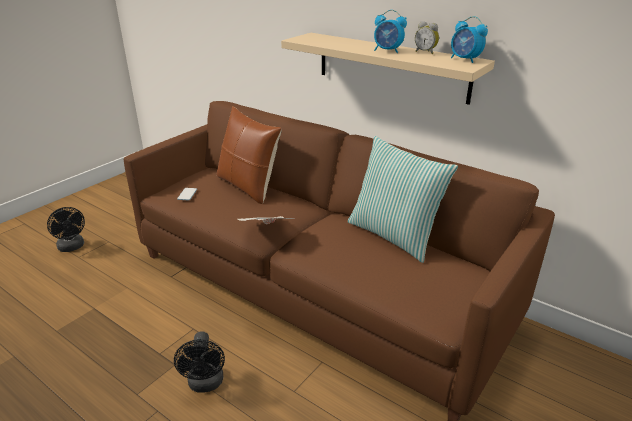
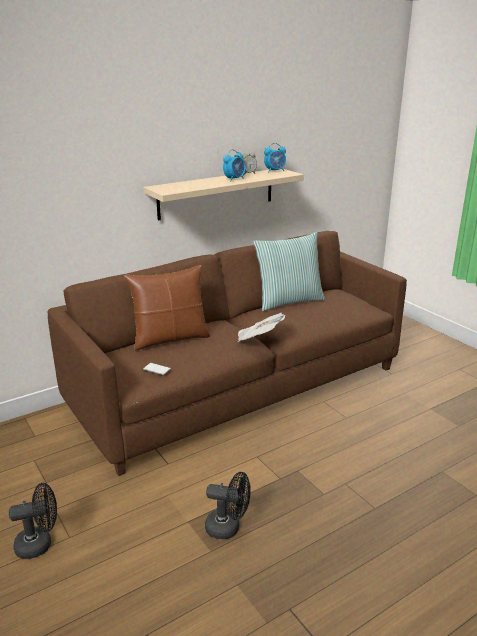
camera: 70 degrees left, 5 degrees down
black fan [174,331,225,392] -> black fan moved to [205,472,251,539]

